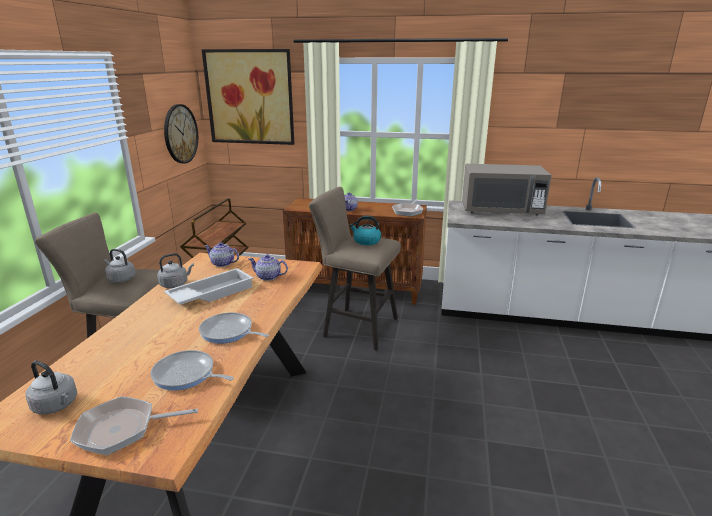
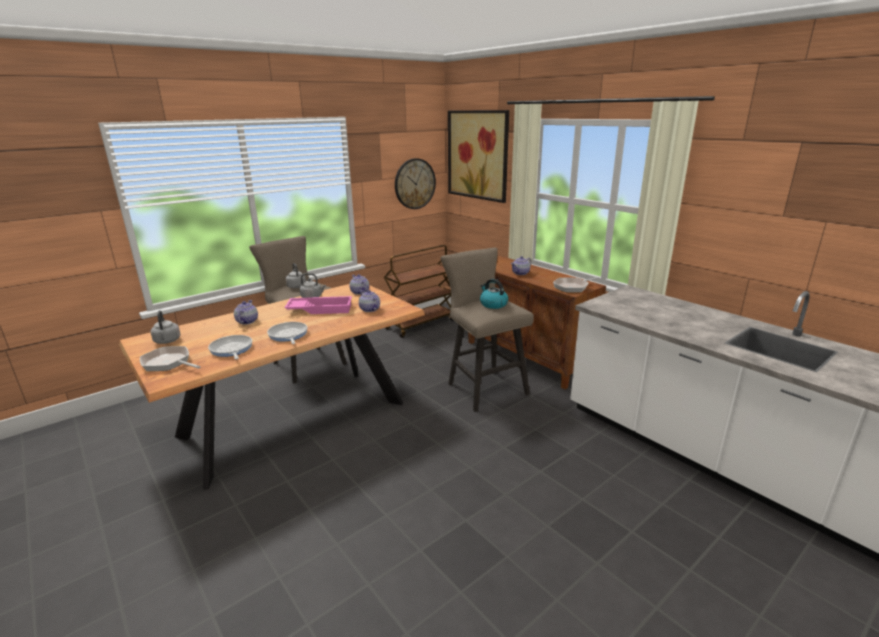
camera: 40 degrees right, 0 degrees up
white tray [164,268,254,305] -> pink tray [284,296,352,314]
grey microwave [462,164,552,216] -> none
none -> teapot [234,300,258,325]

